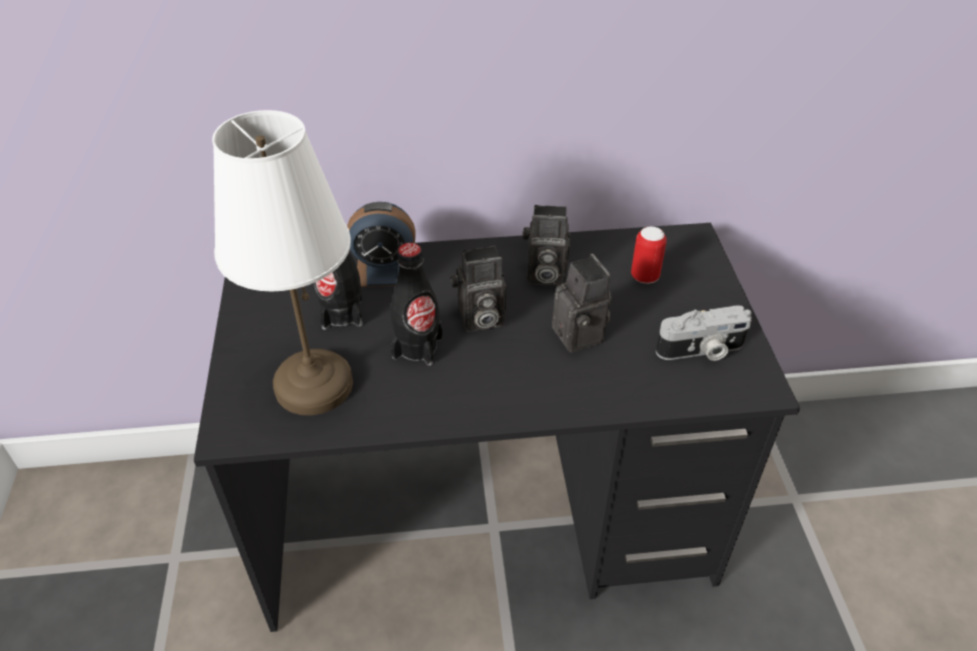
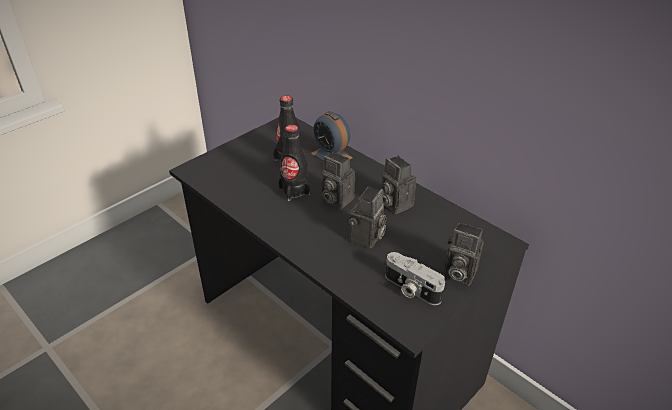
camera: 50 degrees right, 5 degrees down
white table lamp [212,110,353,415] -> none
can [631,226,667,284] -> none
none -> camera [444,222,484,286]

